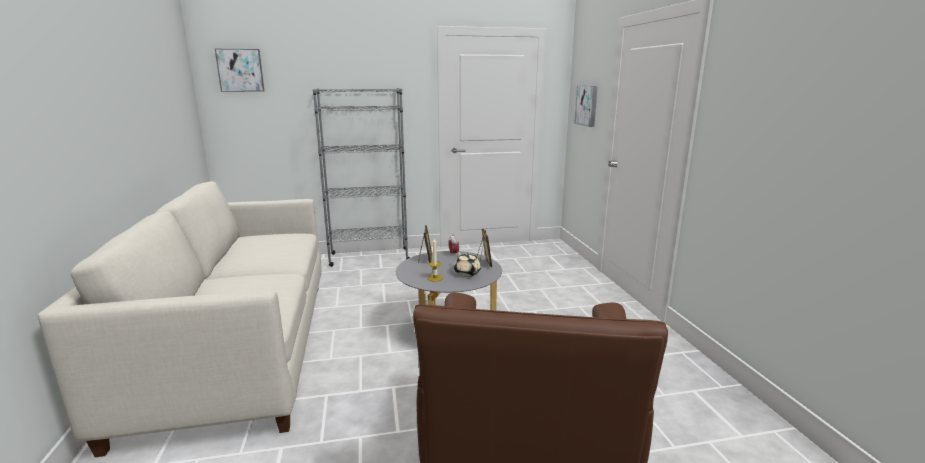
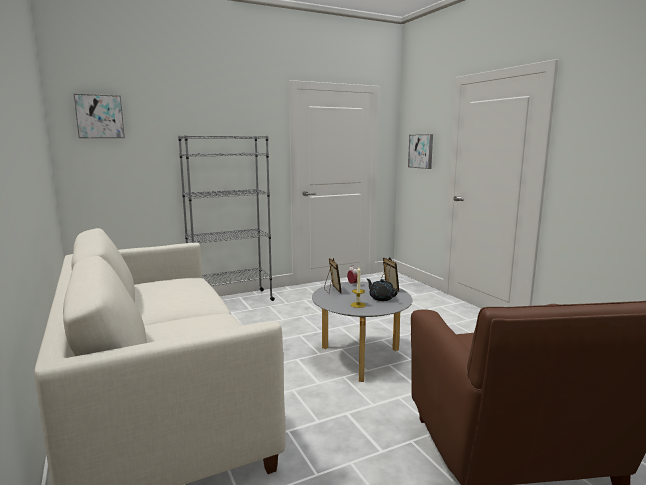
camera: 15 degrees left, 5 degrees down
beige teapot [454,250,481,277] -> black teapot [367,279,398,301]

